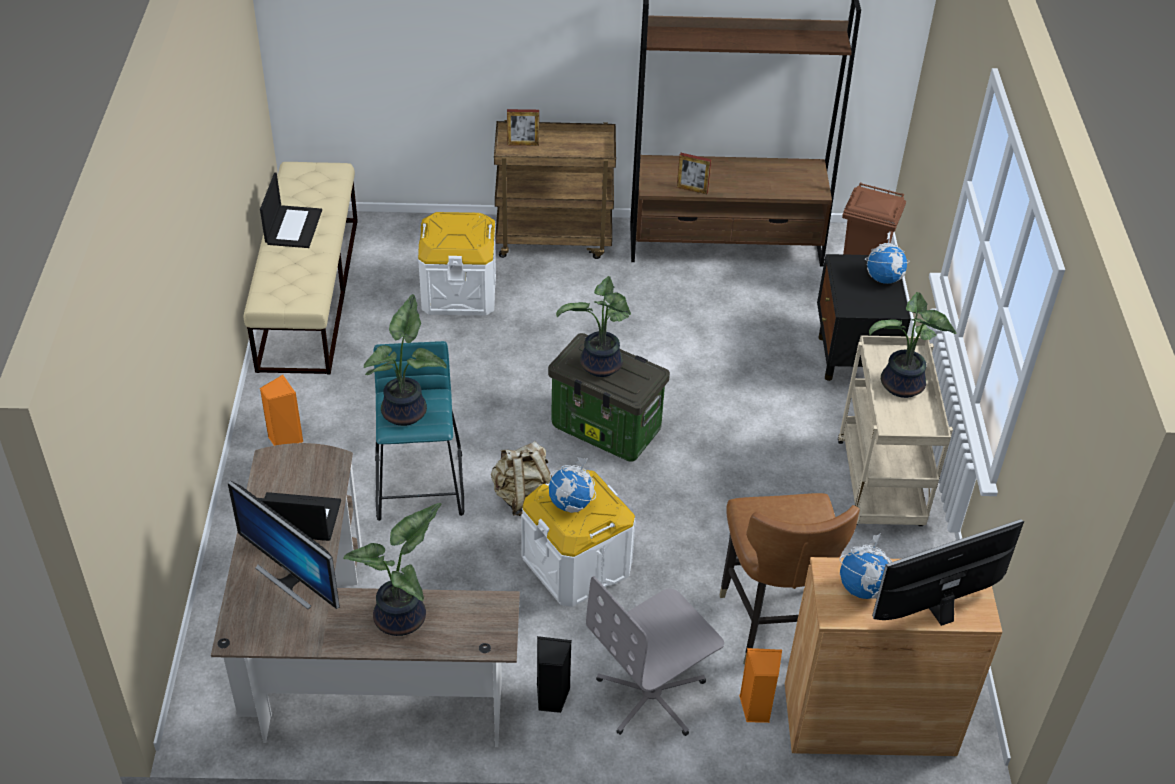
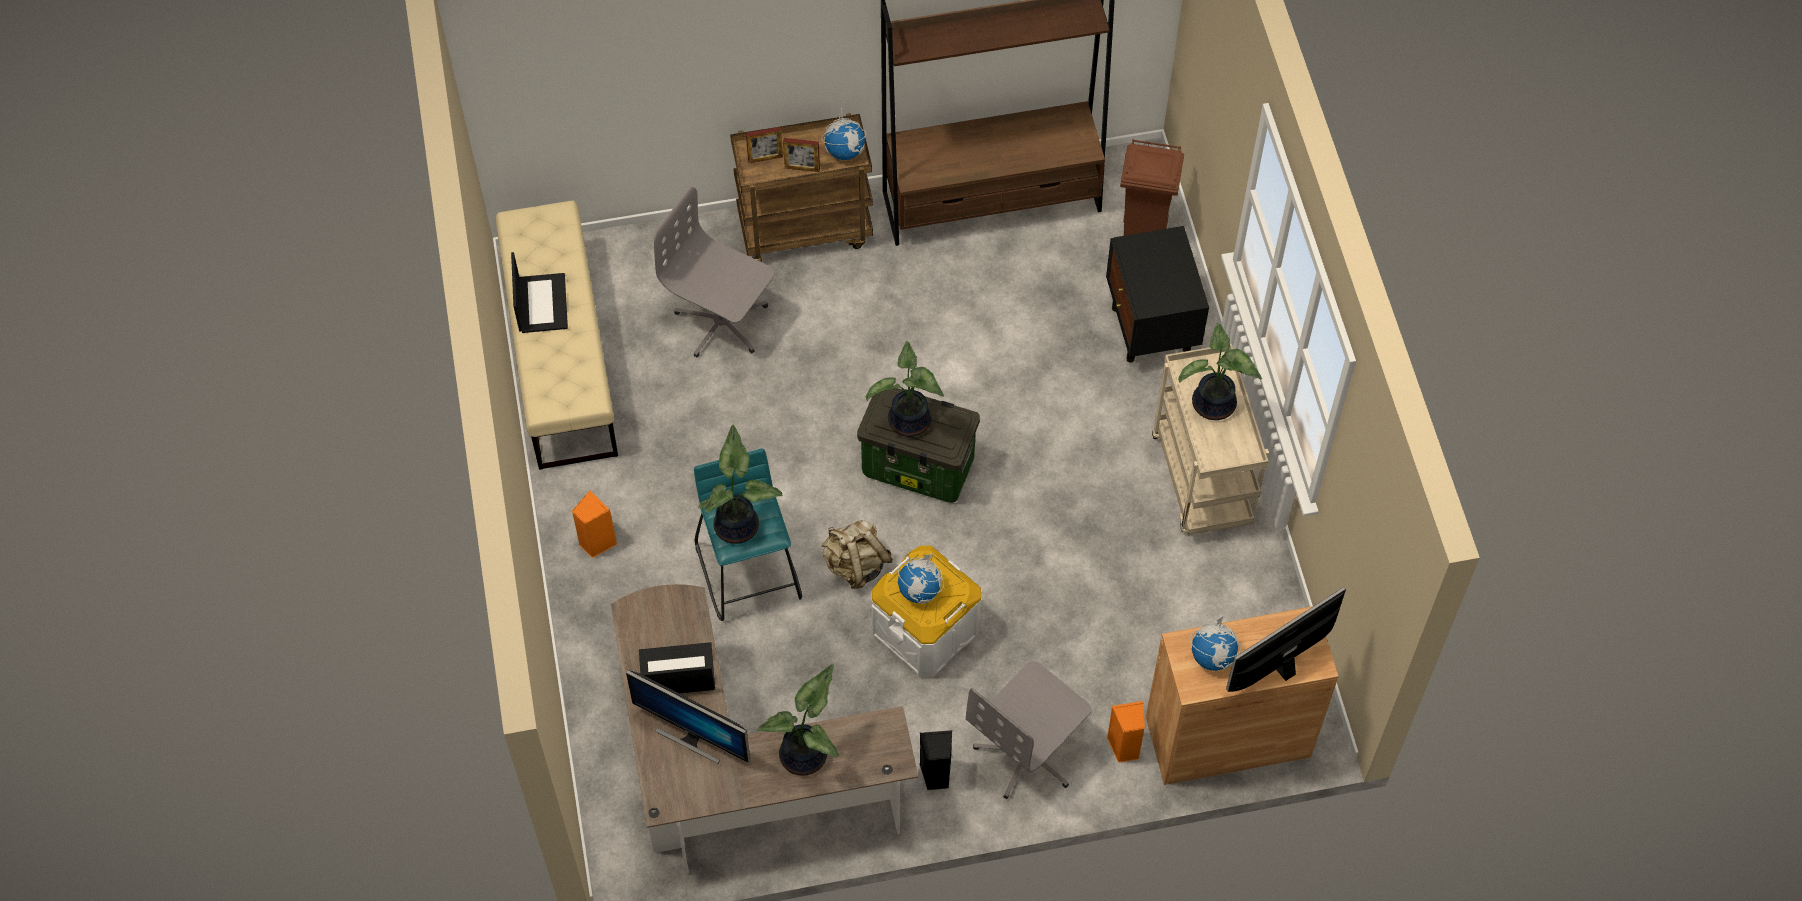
camera: 10 degrees left, 15 degrees up
white storage box [418,212,496,315] -> grey office chair [654,187,774,357]
picture frame [677,153,712,194] -> picture frame moved to [783,138,820,172]
brown chair [720,493,860,664] -> none
globe [865,231,910,284] -> globe moved to [821,108,867,160]

